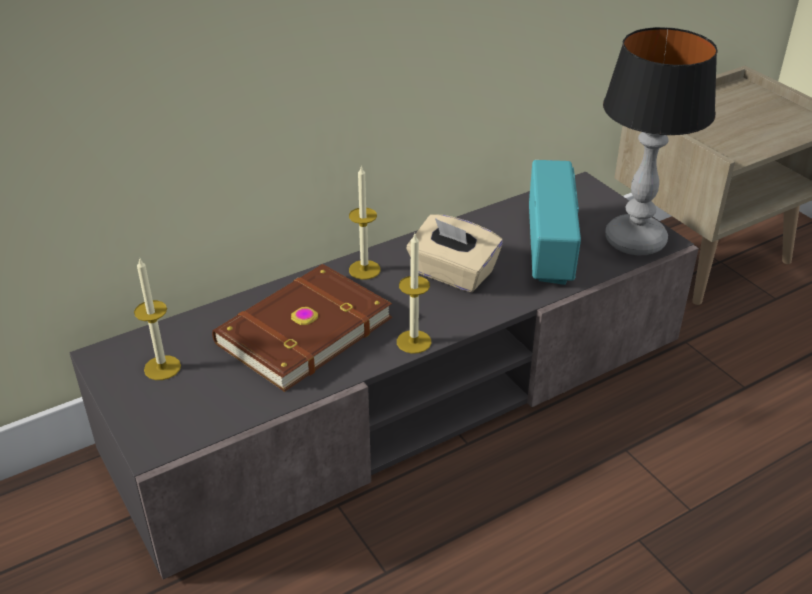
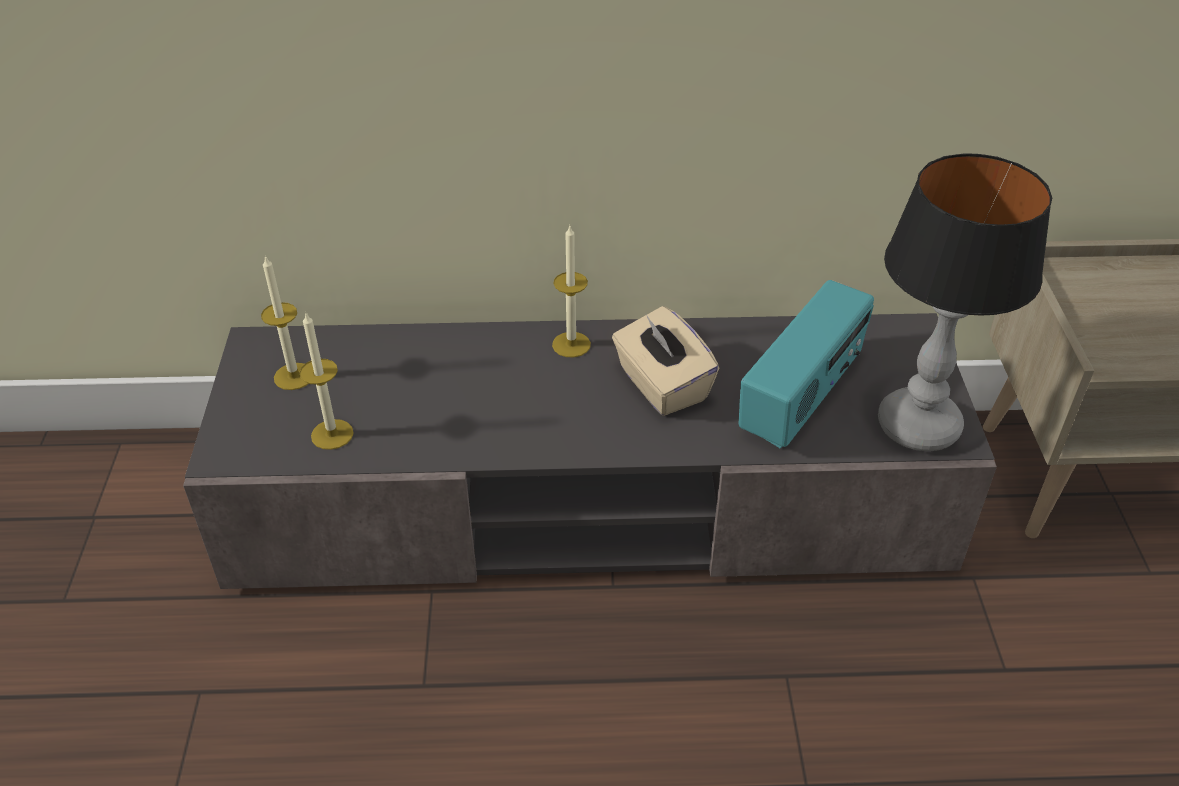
camera: 30 degrees right, 5 degrees up
brown book [212,264,392,392] -> none
candle [397,232,431,353] -> candle moved to [300,313,354,450]

